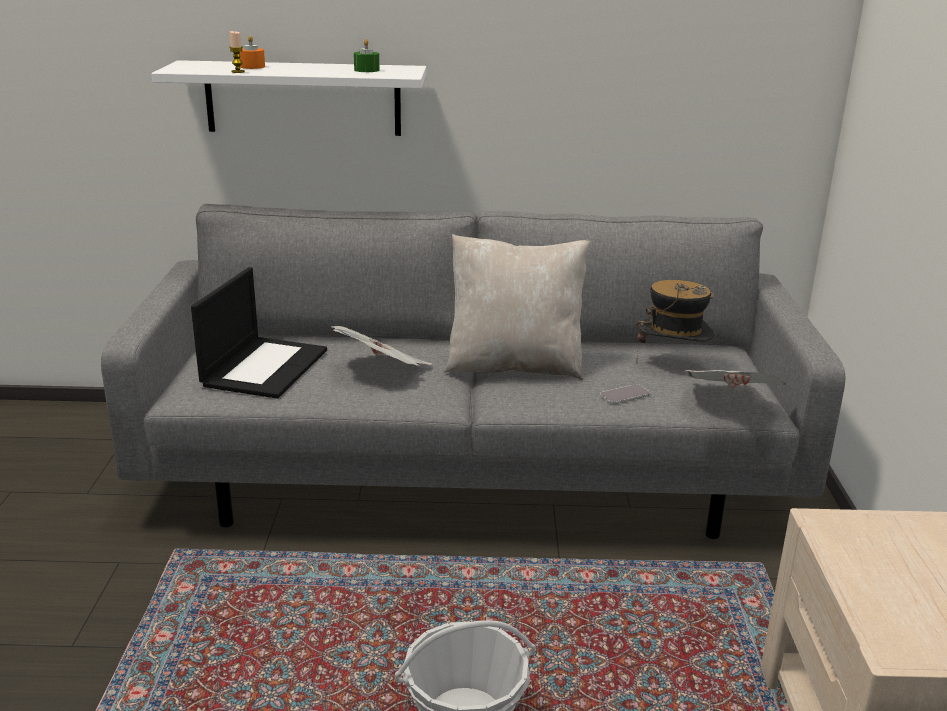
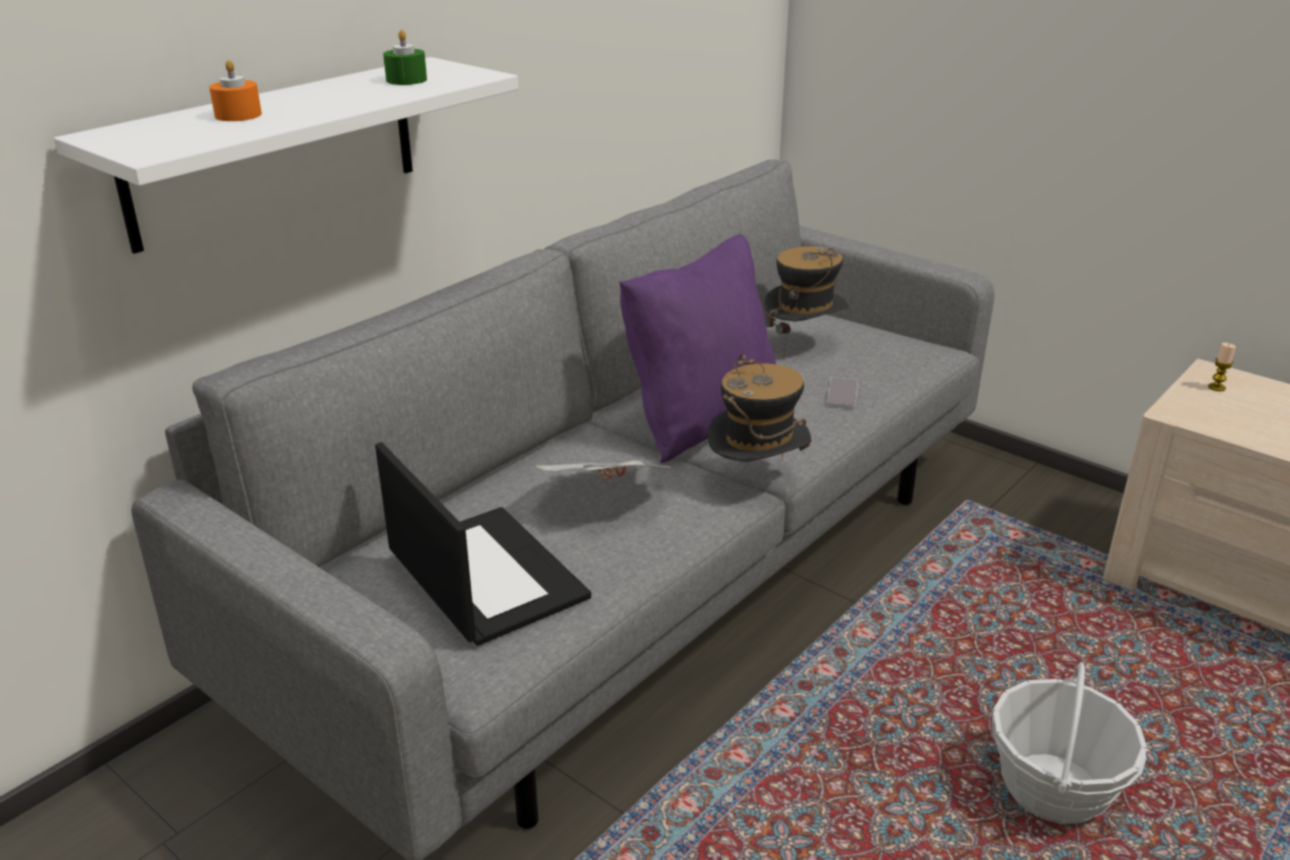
camera: 50 degrees left, 5 degrees up
candle [229,31,245,73] -> candle moved to [1208,343,1236,391]
beige pillow [444,234,590,380] -> purple pillow [619,234,776,463]
newspaper [684,370,786,387] -> none
none -> hat [708,354,811,462]

